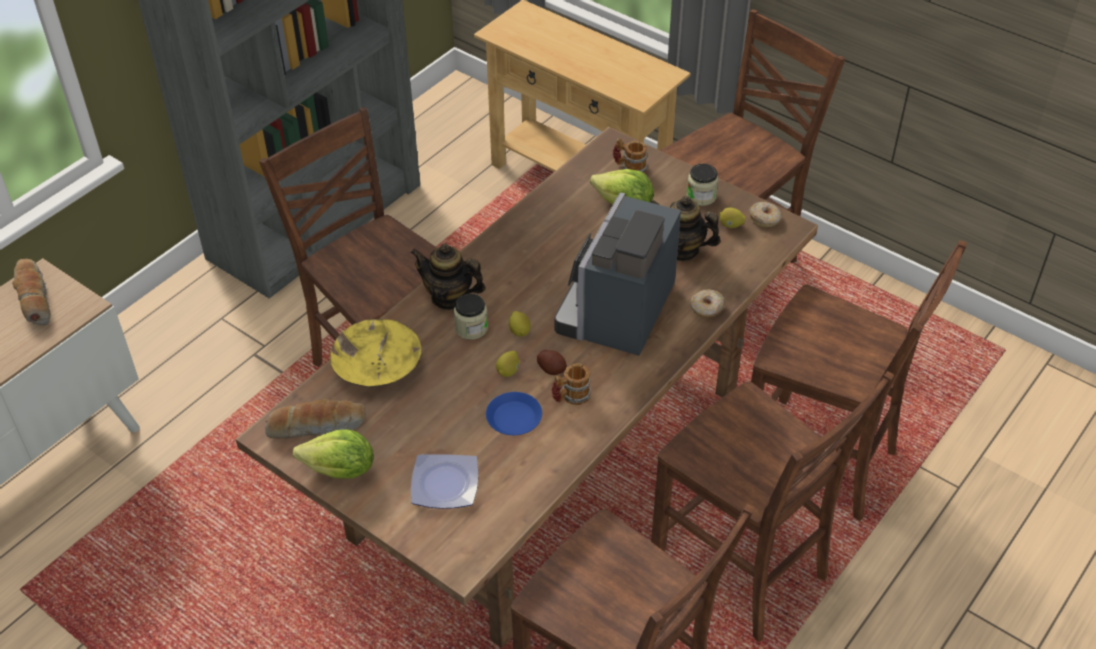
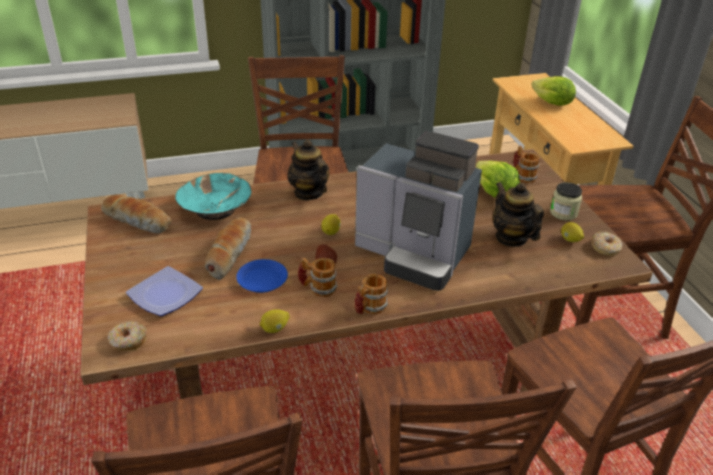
camera: 35 degrees right, 10 degrees down
bread [12,259,51,325] -> bread moved to [205,217,251,280]
lettuce [293,430,374,478] -> lettuce moved to [532,76,576,106]
yellow bowl [330,319,422,387] -> turquoise bowl [175,173,252,220]
jar [454,294,488,340] -> none
lemon [496,351,519,377] -> lemon moved to [260,309,290,333]
coffee machine [554,192,681,356] -> coffee machine turned 120 degrees counterclockwise [355,131,482,291]
donut [691,289,725,317] -> donut moved to [108,321,147,351]
none -> mug [354,274,388,315]

